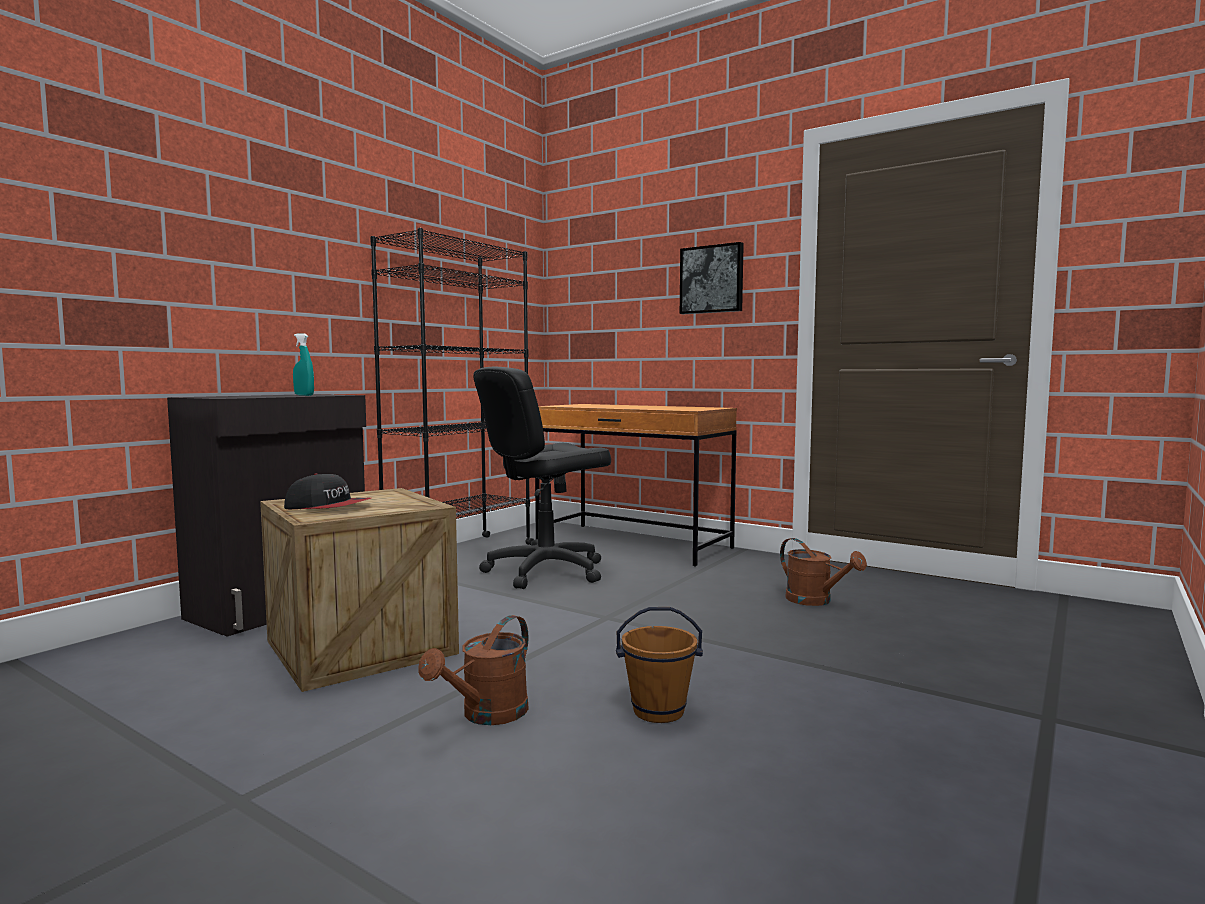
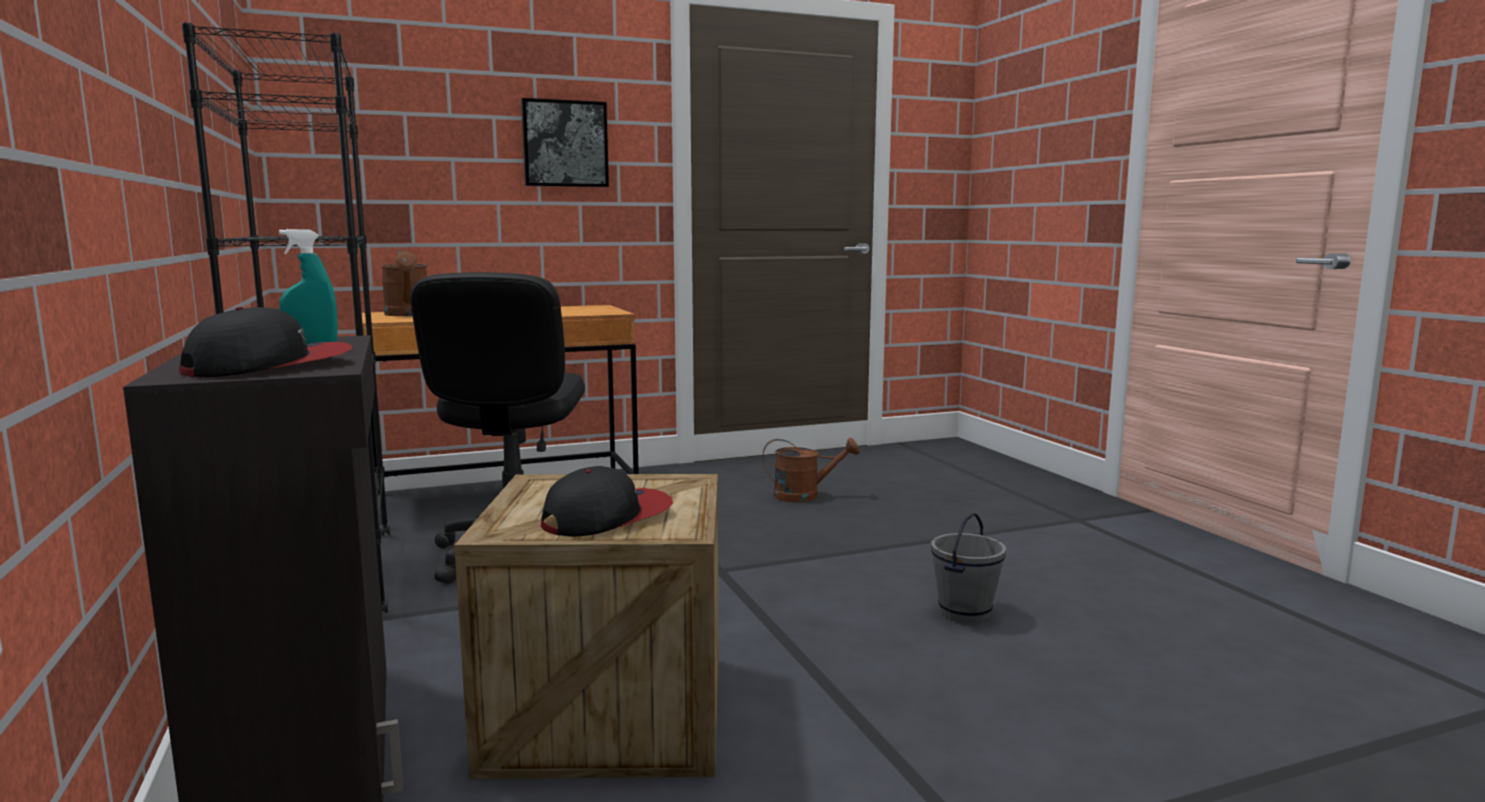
camera: 55 degrees left, 5 degrees up
brown watering can [419,615,529,725] -> brown watering can moved to [381,251,427,316]
brown bucket [616,607,703,723] -> grey bucket [931,512,1006,624]
none -> cap [179,307,352,377]

